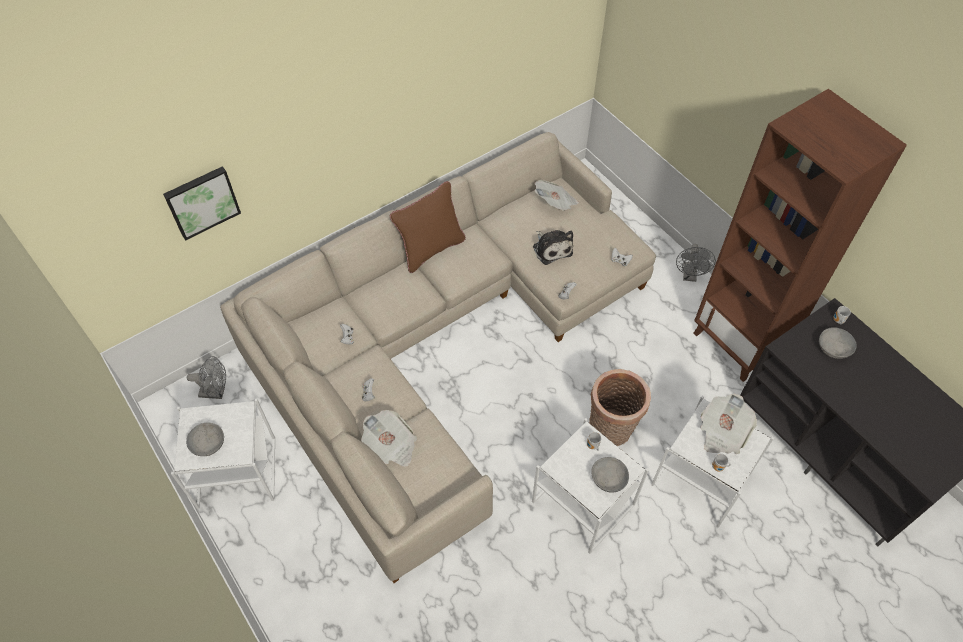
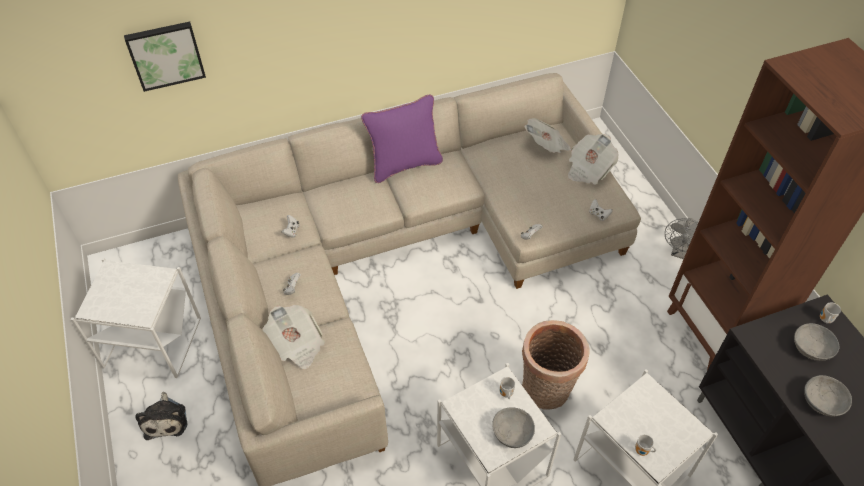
camera: 15 degrees right, 5 degrees down
grey bowl [186,423,224,456] -> grey bowl moved to [804,375,852,416]
grey fan [187,356,226,399] -> none
brown pillow [390,181,466,273] -> purple pillow [361,95,443,183]
plush toy [533,230,573,265] -> plush toy moved to [135,392,187,440]
newspaper [700,394,757,454] -> newspaper moved to [568,134,619,185]

